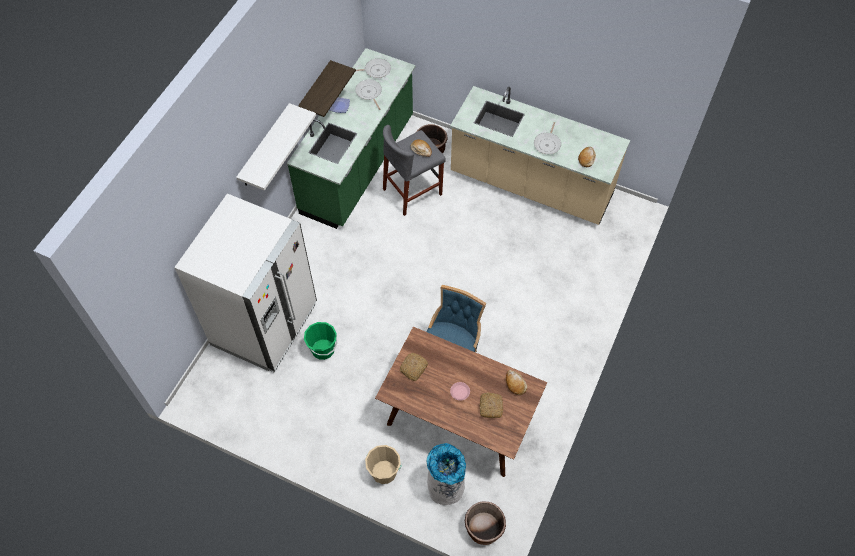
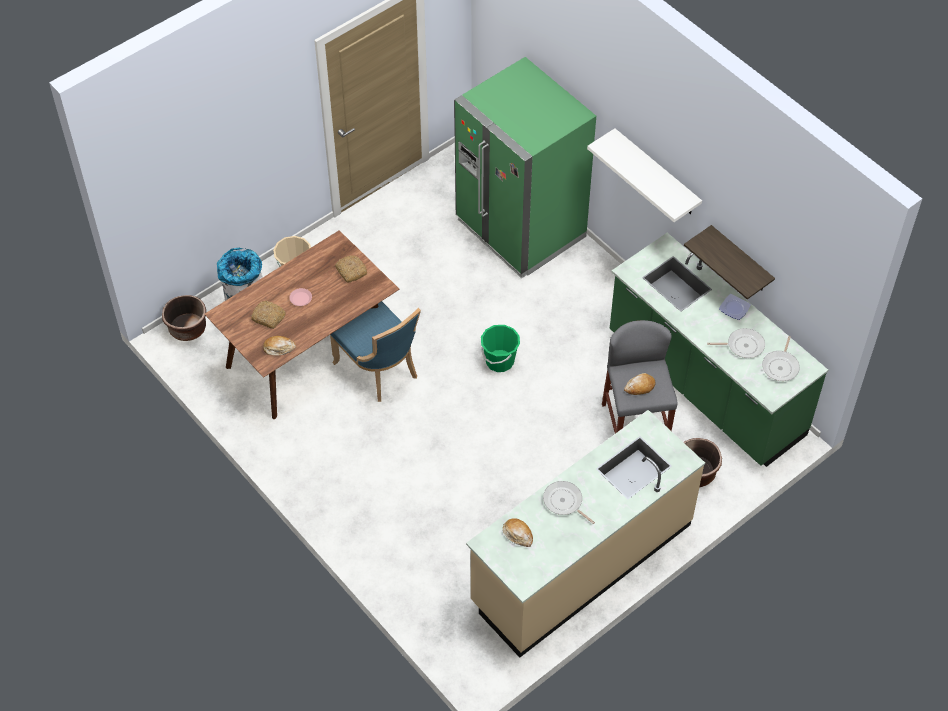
camera: 115 degrees right, 5 degrees down
white fridge [175,194,317,372] -> green fridge [454,57,596,278]
green bucket [304,322,338,360] -> green bucket moved to [481,325,520,372]

